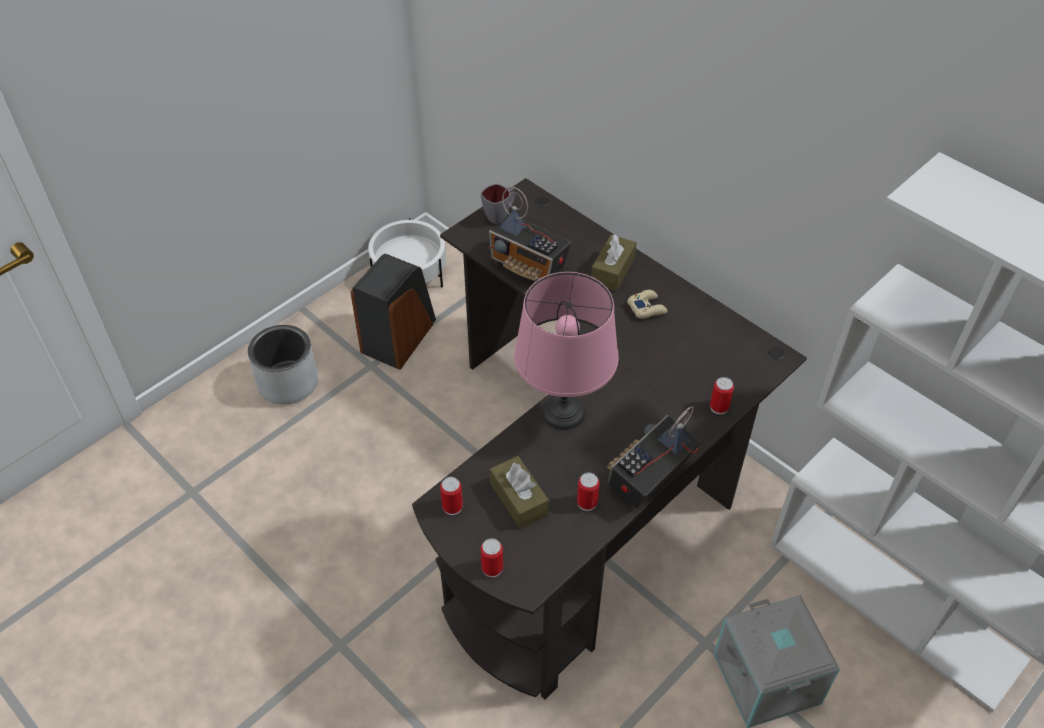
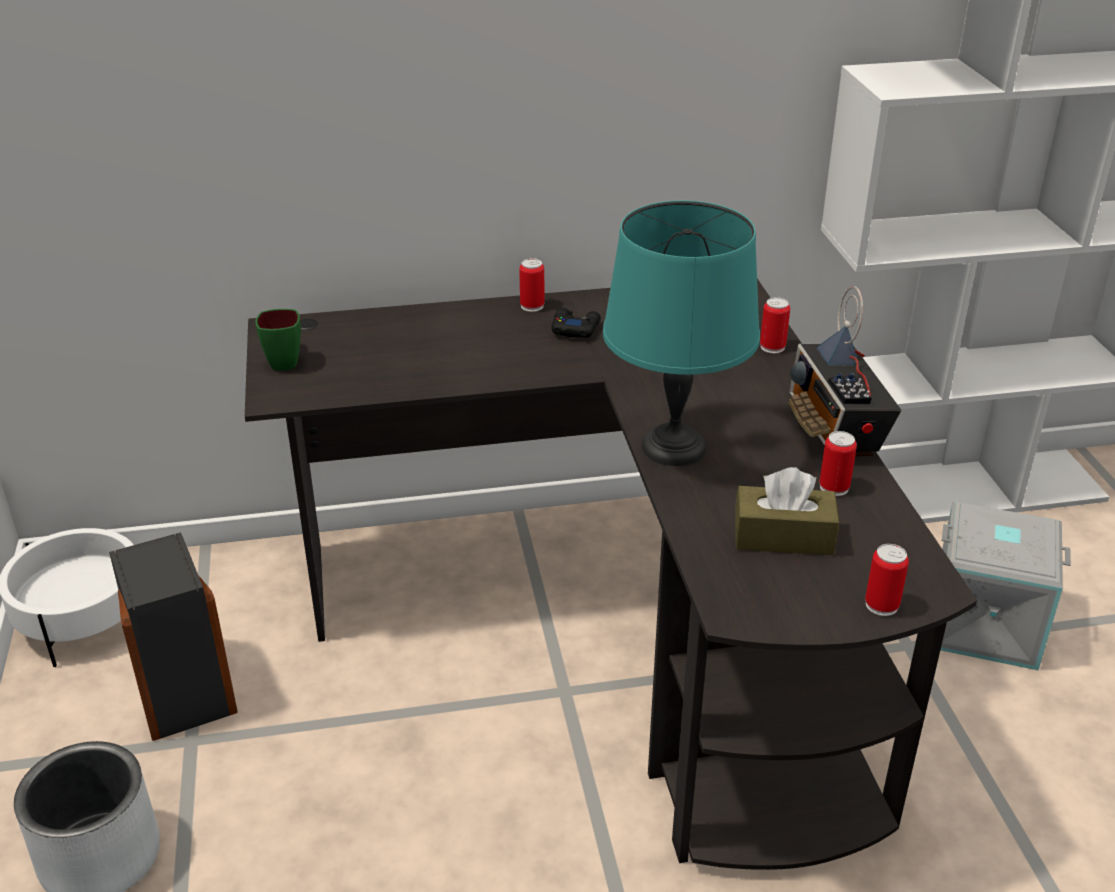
camera: 55 degrees left, 15 degrees down
can [440,477,463,515] -> can moved to [519,258,545,312]
grey mug [481,184,516,224] -> green mug [255,309,301,371]
radio [489,187,571,281] -> none
pink table lamp [514,272,619,430] -> turquoise table lamp [603,201,760,466]
brown tissue box [591,234,636,291] -> none
beige game controller [627,290,668,319] -> black game controller [552,308,601,338]

